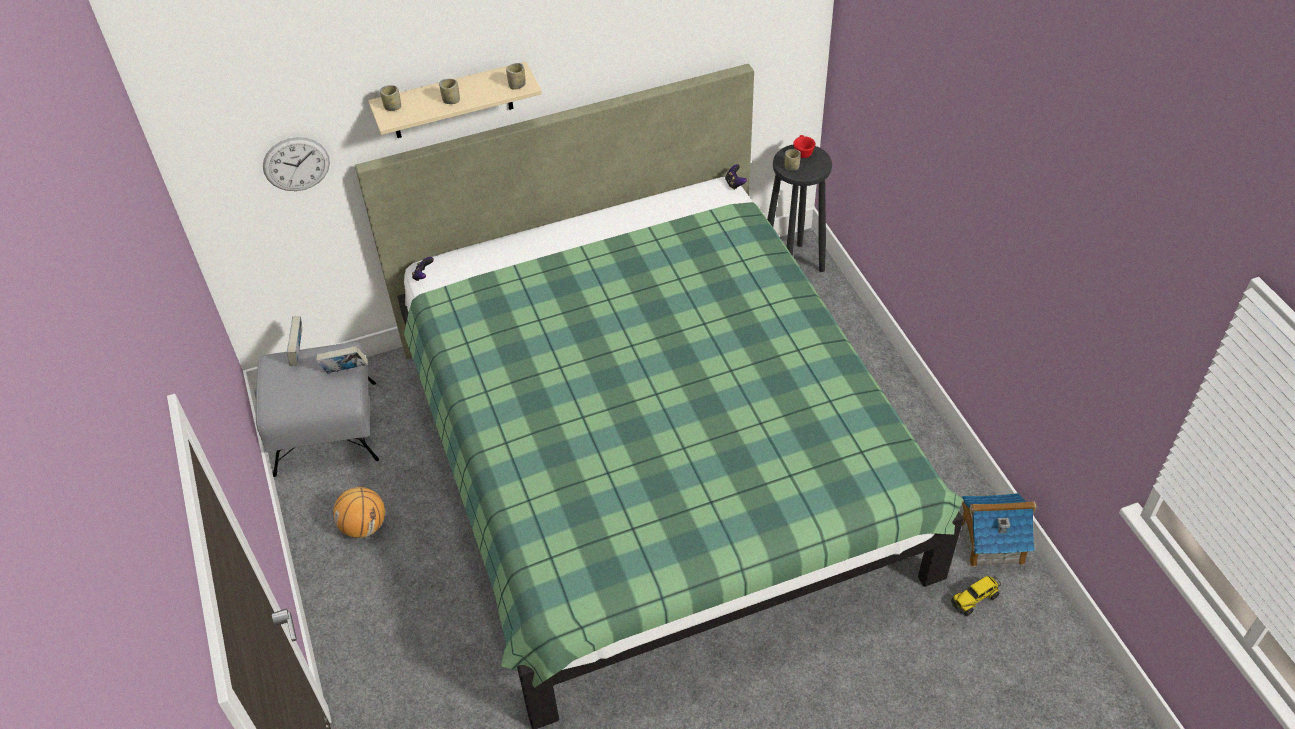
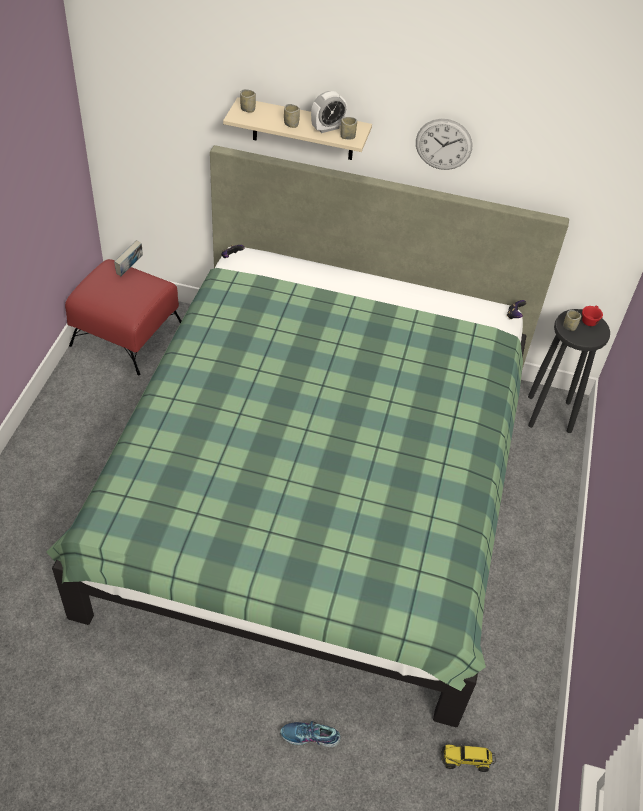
camera: 30 degrees right, 0 degrees up
grey ottoman [256,342,379,477] -> red ottoman [65,259,182,375]
wall clock [263,137,330,191] -> wall clock moved to [416,119,473,170]
book [316,345,368,373] -> none
basketball [333,487,385,538] -> none
toy house [962,493,1037,567] -> none
none -> shoe [280,721,341,747]
none -> alarm clock [311,91,347,133]

